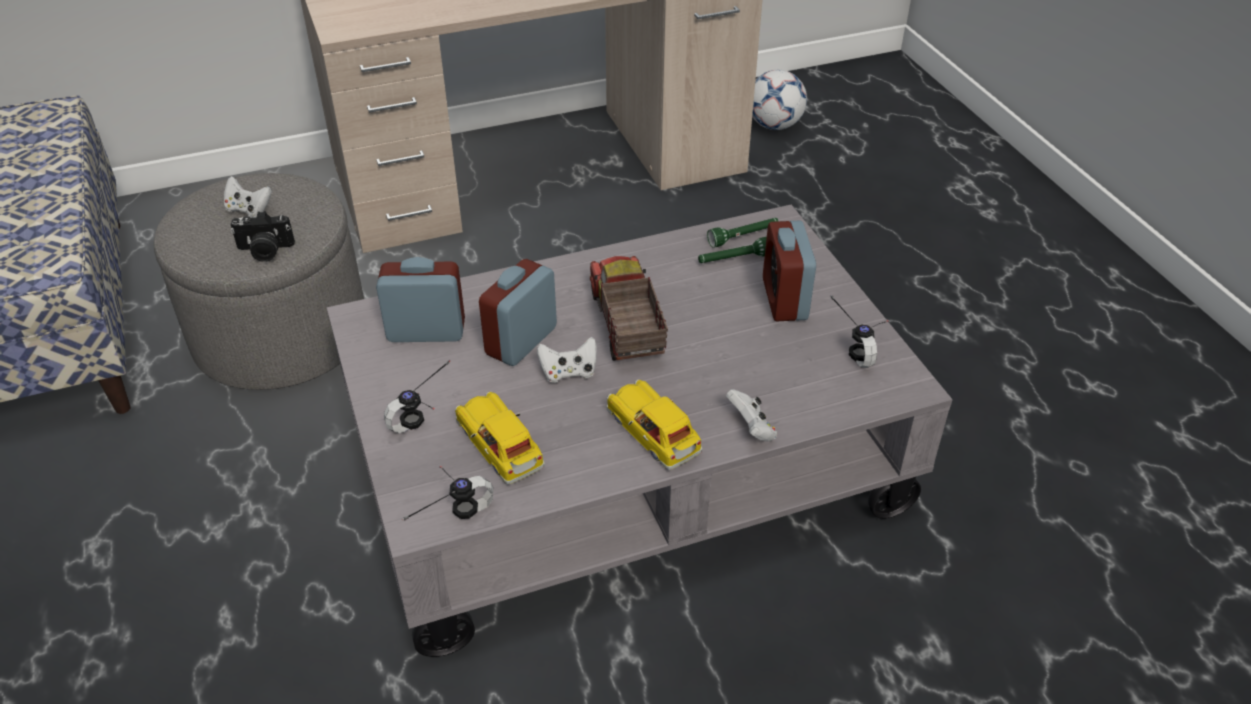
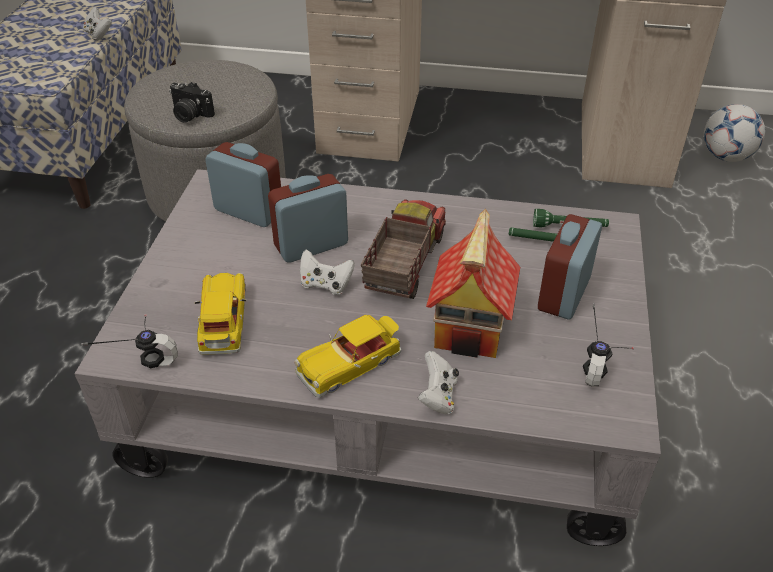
camera: 30 degrees right, 0 degrees up
white game controller [224,176,272,218] -> white game controller moved to [83,7,112,40]
headphones [384,360,450,434] -> none
toy car [607,380,702,470] -> toy car turned 120 degrees counterclockwise [295,315,401,398]
none -> toy house [426,209,520,358]

